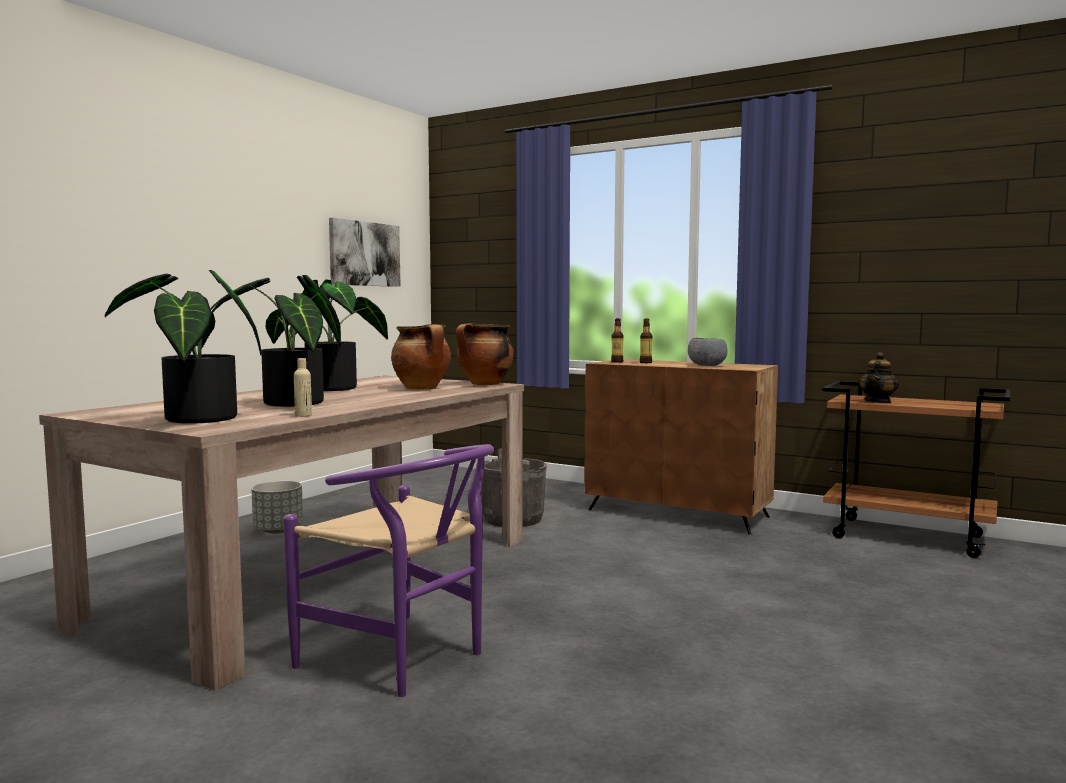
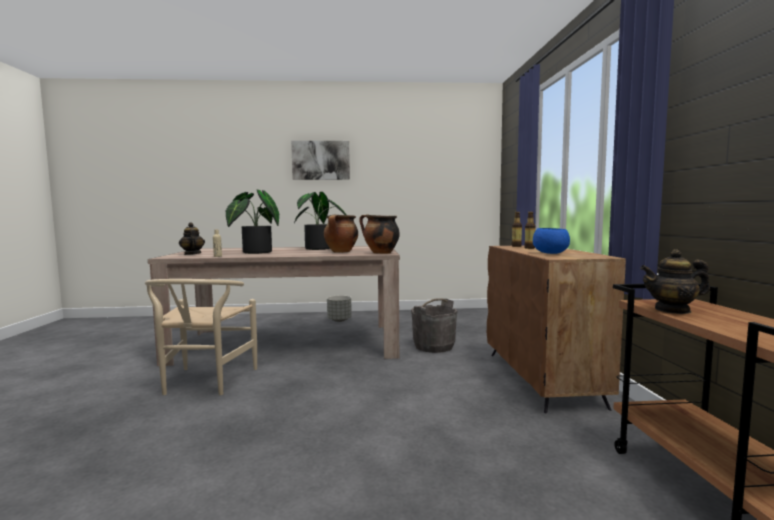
camera: 55 degrees right, 0 degrees up
potted plant [105,270,262,424] -> teapot [179,222,205,255]
purple chair [284,444,494,697] -> beige chair [145,279,257,395]
picture [329,217,401,287] -> picture moved to [291,141,350,180]
grey bowl [688,338,727,366] -> blue bowl [533,228,570,254]

